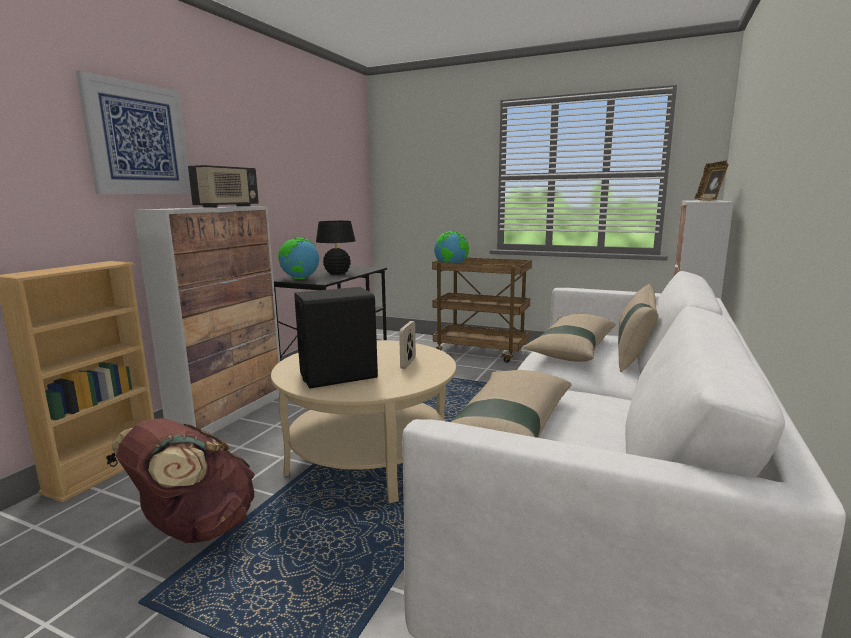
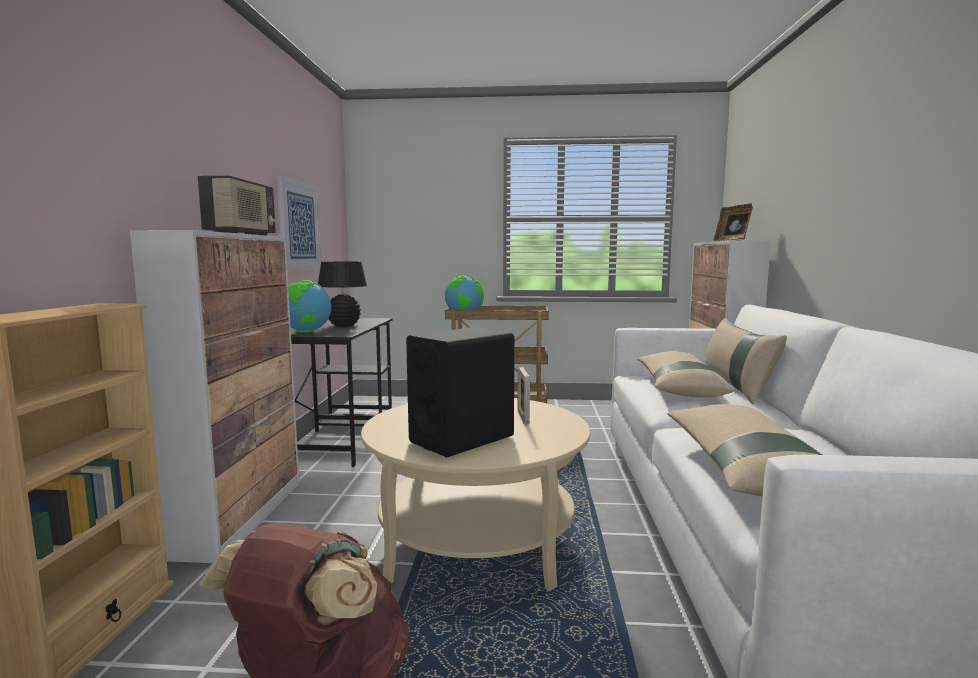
camera: 20 degrees left, 5 degrees down
picture [76,70,191,194] -> picture moved to [277,175,322,271]

